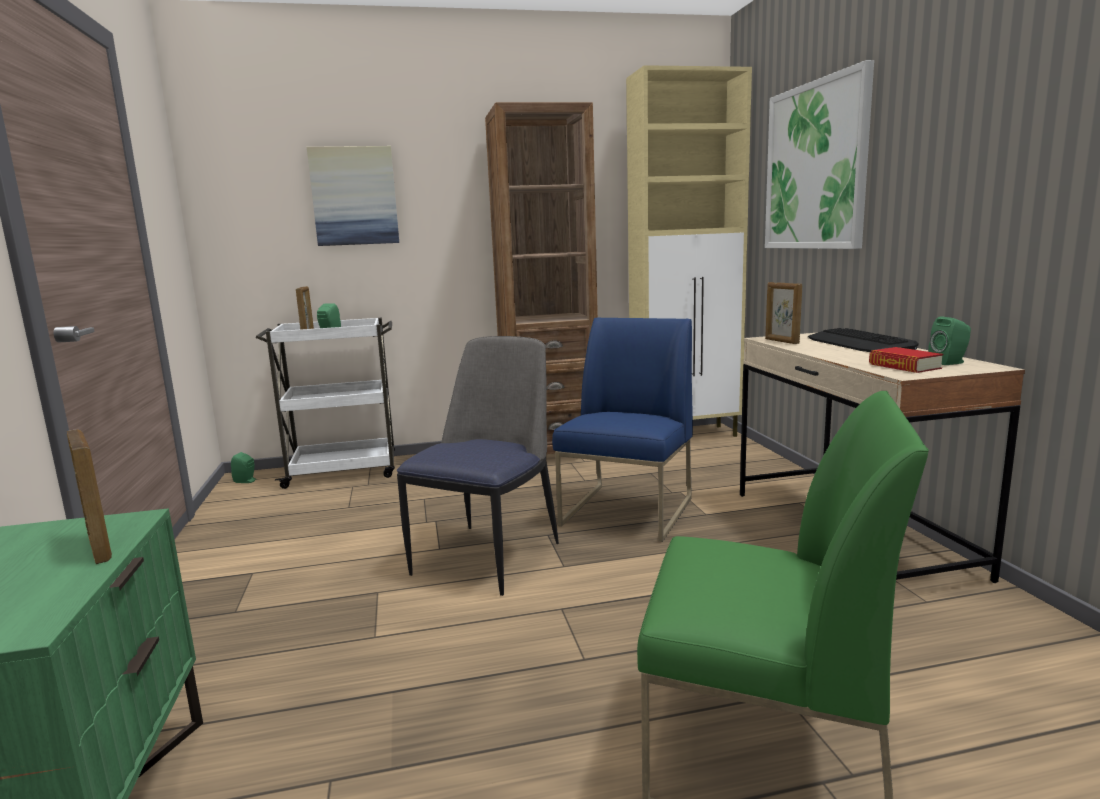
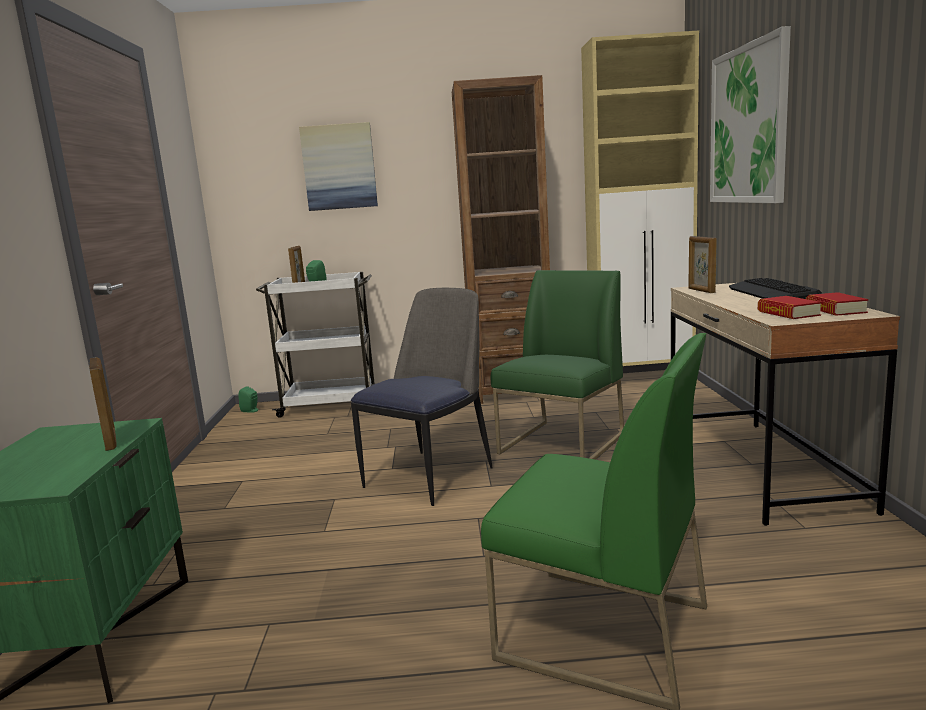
camera: 10 degrees right, 0 degrees up
blue chair [552,317,693,542] -> green chair [491,270,624,460]
green speaker [928,316,971,365] -> book [806,292,869,316]

